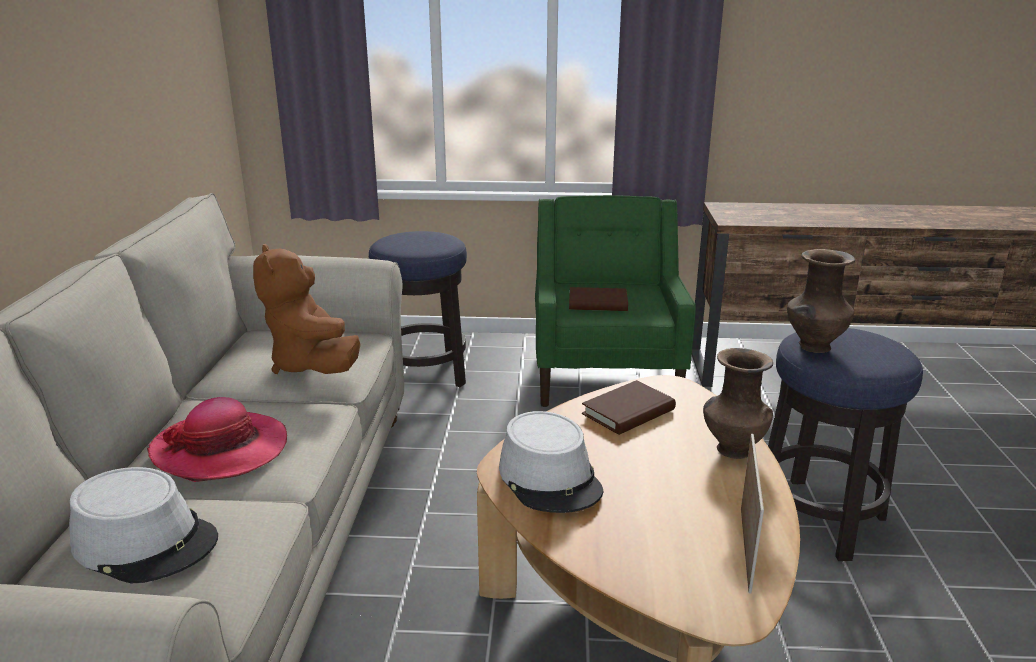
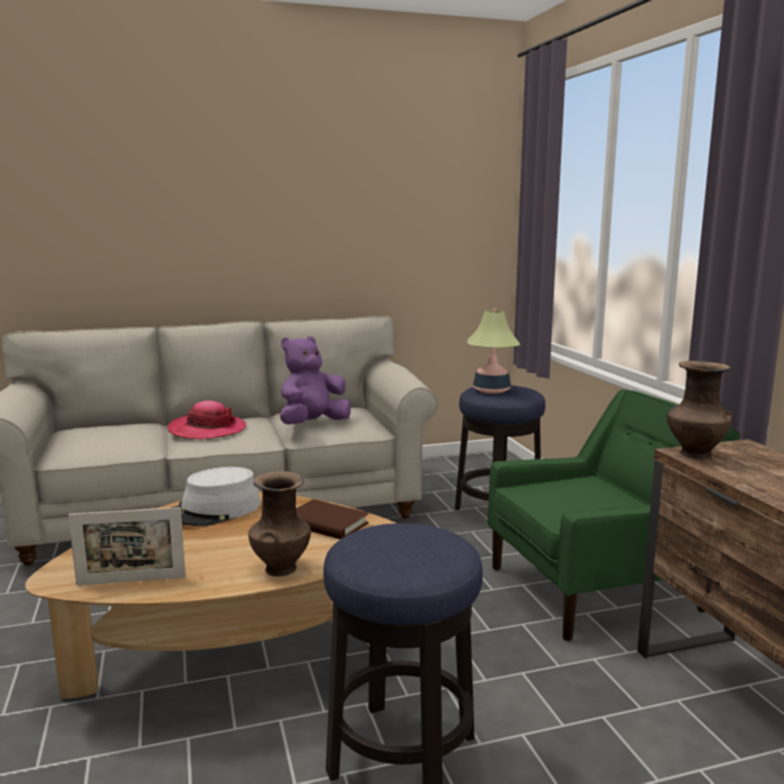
camera: 70 degrees right, 10 degrees down
grey hat [69,467,218,583] -> none
brown plush toy [253,244,361,374] -> purple plush toy [280,336,351,425]
brown book [569,287,628,311] -> none
brown vase [787,249,855,353] -> brown vase moved to [667,361,732,459]
none -> table lamp [467,308,520,394]

